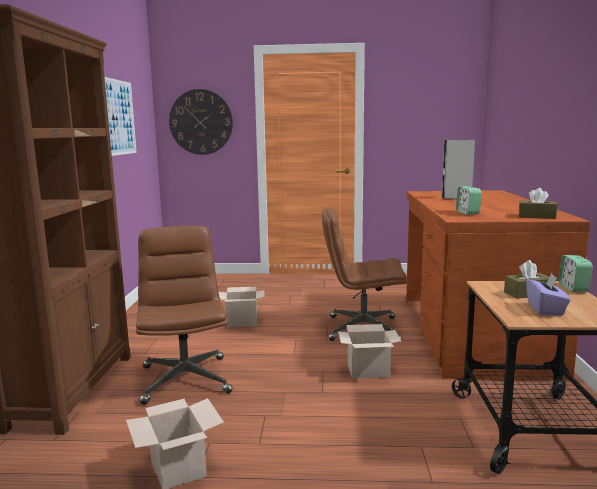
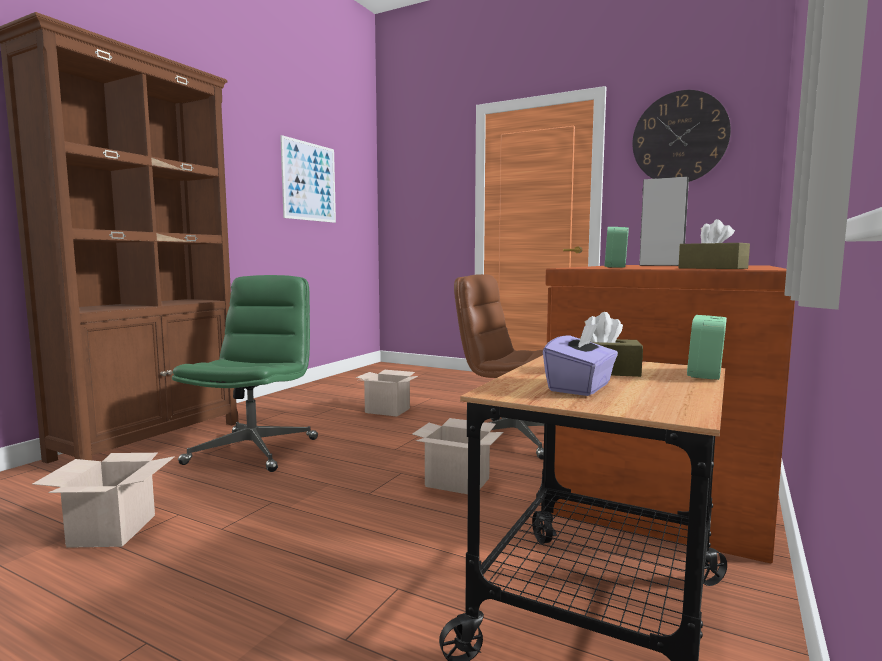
camera: 25 degrees right, 5 degrees down
brown office chair [136,225,233,405] -> green office chair [172,275,318,472]
wall clock [169,89,233,155] -> wall clock moved to [632,90,731,182]

